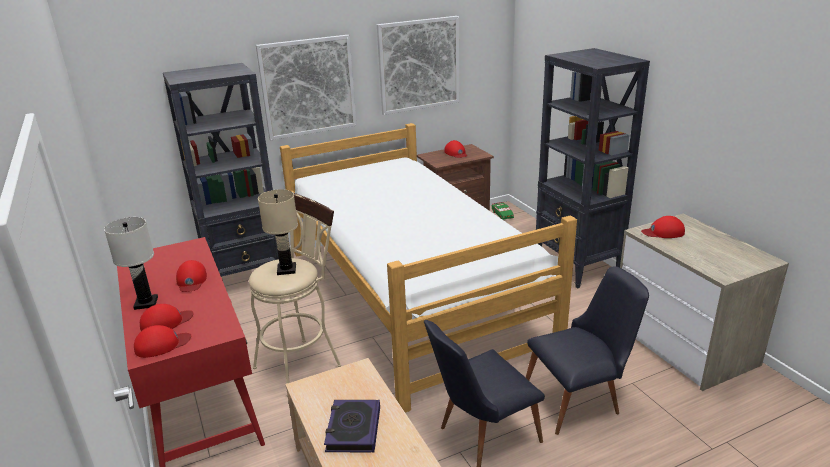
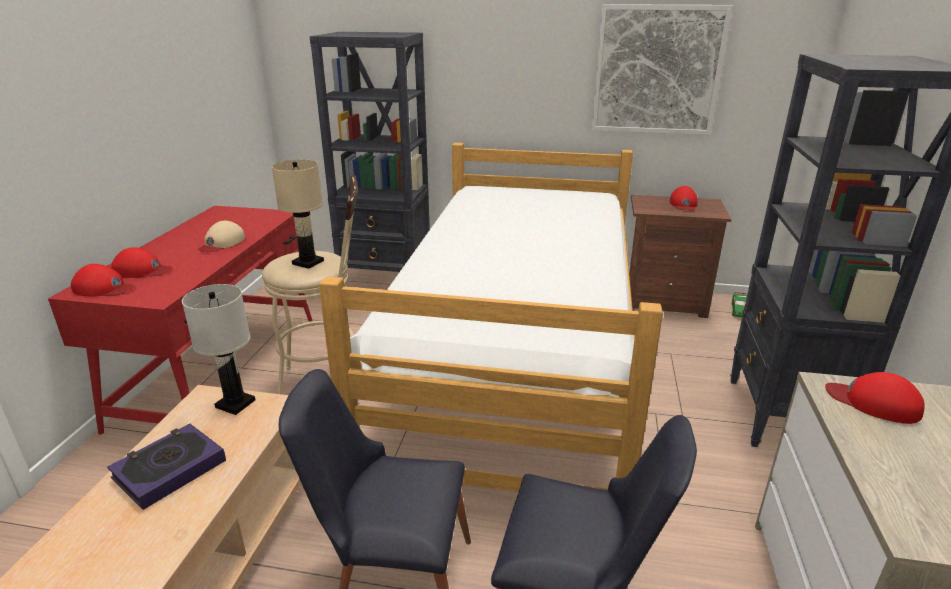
camera: 35 degrees right, 0 degrees up
white table lamp [104,217,158,310] -> white table lamp moved to [182,284,255,415]
red cap [176,260,207,292] -> beige cap [198,221,245,252]
picture [256,35,357,140] -> none

